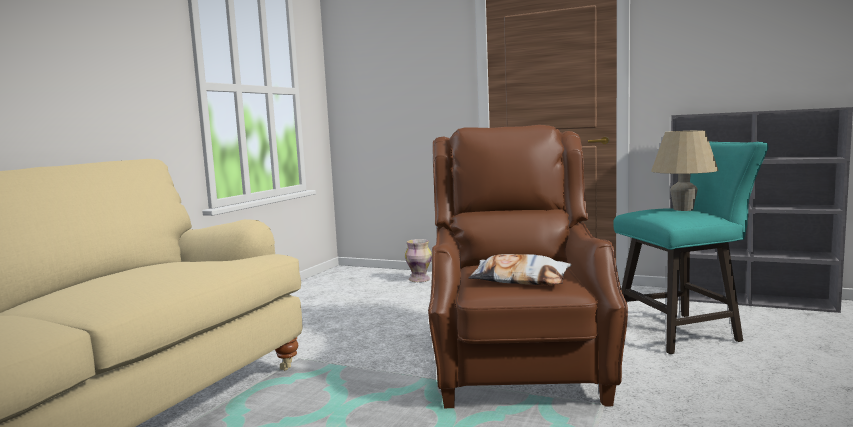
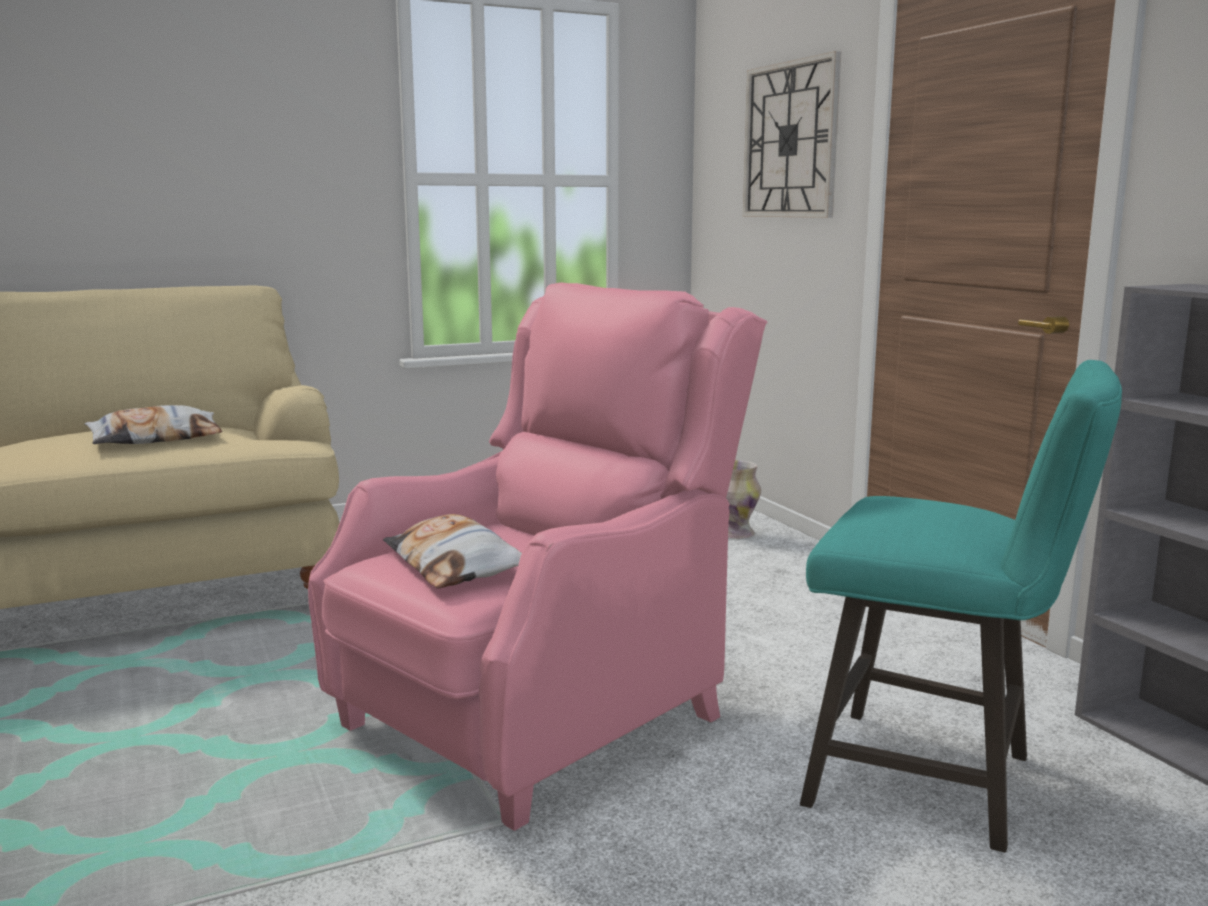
camera: 40 degrees right, 5 degrees up
brown armchair [428,125,628,408] -> pink armchair [308,282,768,831]
beige table lamp [651,130,718,211] -> none
none -> pillow [85,405,222,444]
none -> wall clock [743,51,841,218]

